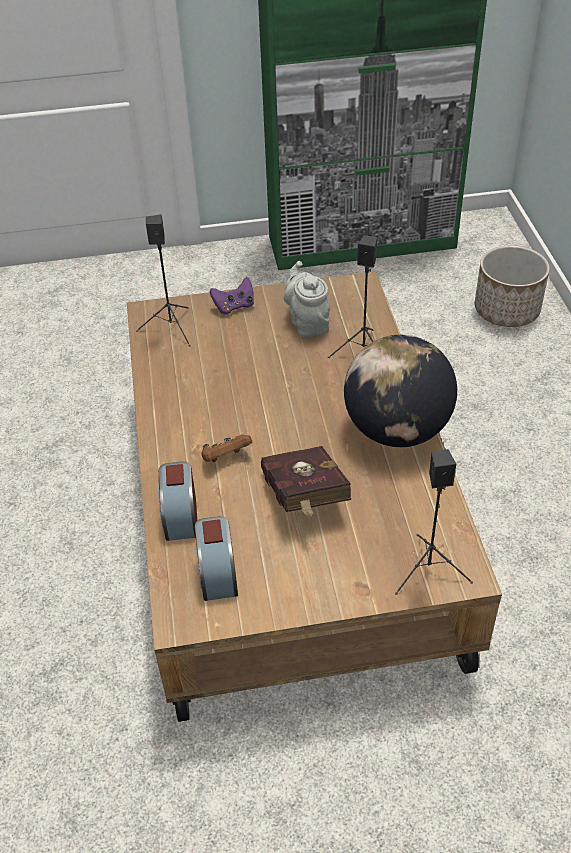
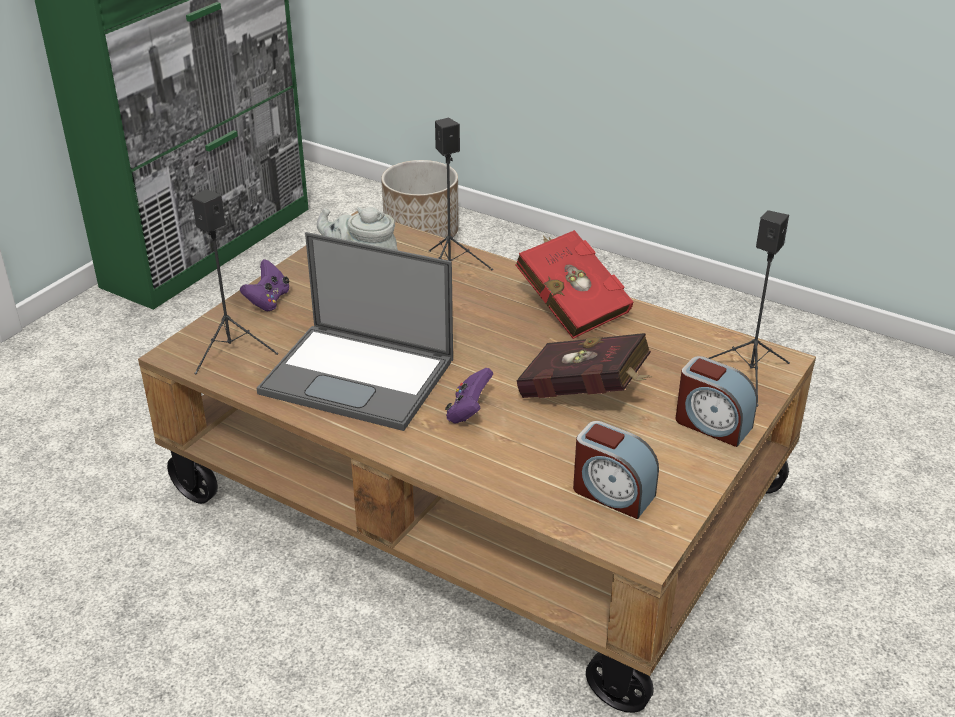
camera: 50 degrees left, 10 degrees down
alarm clock [158,461,197,541] -> alarm clock moved to [675,356,757,447]
brown game controller [201,435,252,462] -> purple game controller [445,368,493,424]
globe [344,335,457,447] -> red book [515,230,633,339]
none -> laptop [257,232,453,431]

